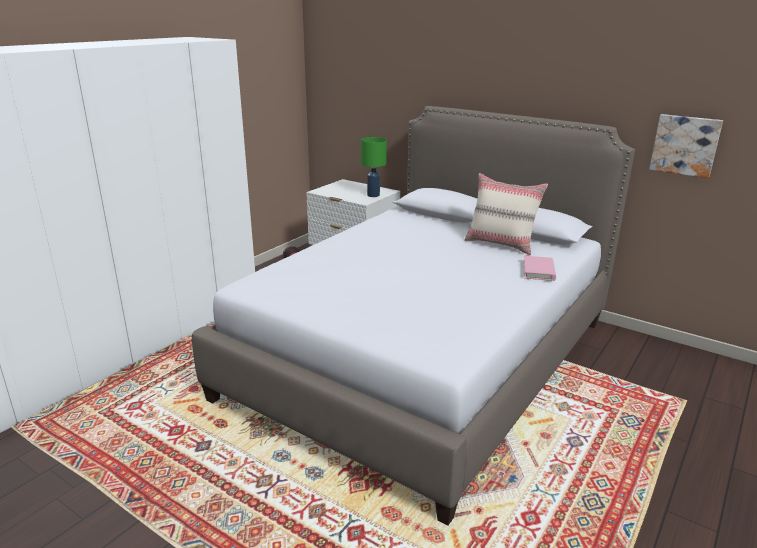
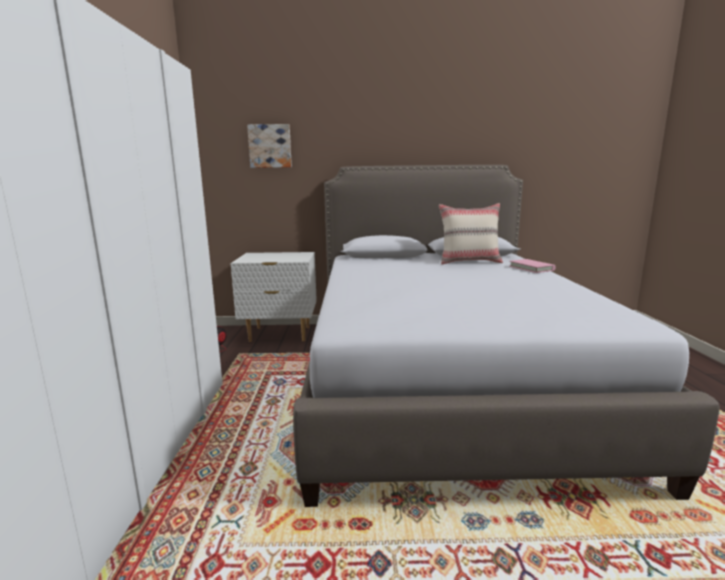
camera: 35 degrees left, 10 degrees down
green table lamp [361,137,387,197] -> none
picture [649,114,723,178] -> picture moved to [247,124,292,168]

